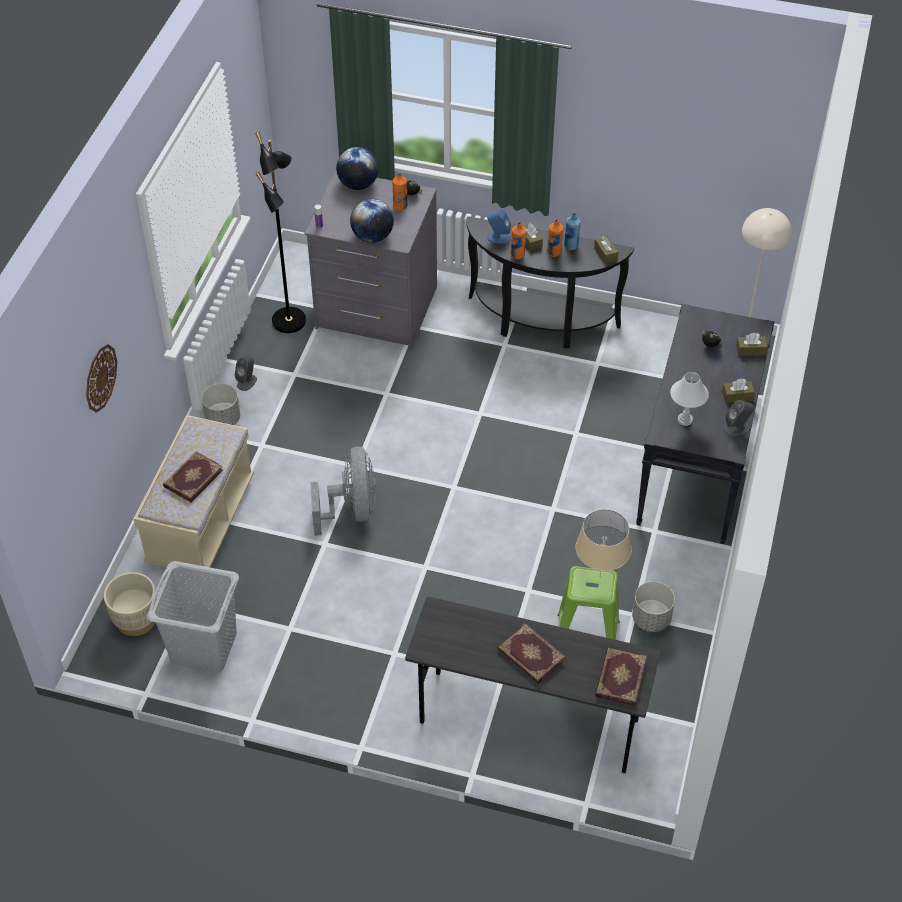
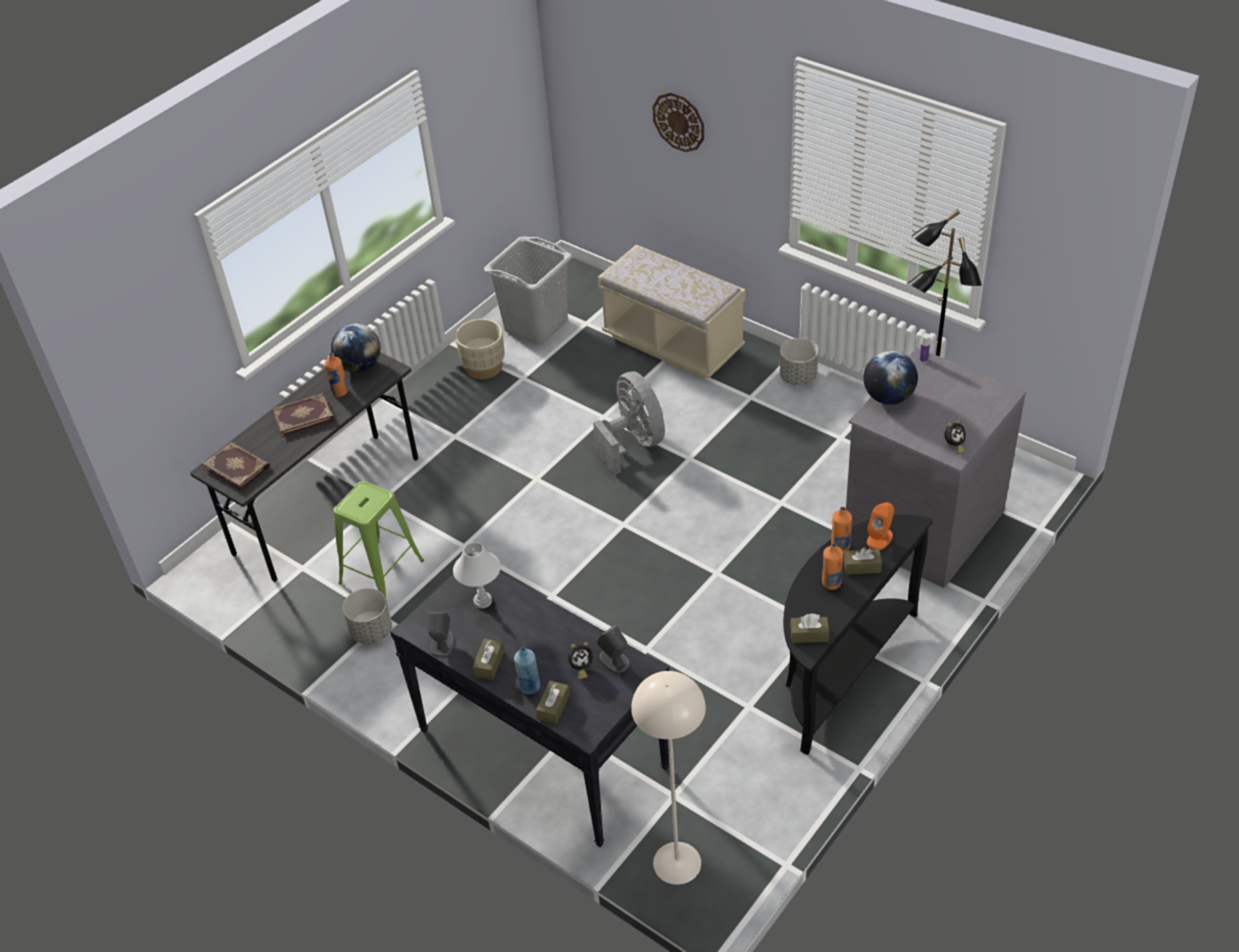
camera: 115 degrees right, 5 degrees down
beige planter [104,572,155,636] -> beige planter moved to [455,319,505,379]
book [163,451,223,503] -> none
grey speaker [235,356,257,391] -> grey speaker moved to [597,625,630,673]
grey fan [310,446,376,536] -> grey fan turned 135 degrees counterclockwise [593,371,665,475]
globe [336,147,379,190] -> globe moved to [331,323,381,373]
orange bottle [393,172,408,211] -> orange bottle moved to [325,353,348,397]
blue speaker [487,209,511,244] -> orange speaker [867,502,894,550]
blue bottle [564,213,581,250] -> blue bottle moved to [514,647,540,694]
beige table lamp [576,509,632,576] -> none

